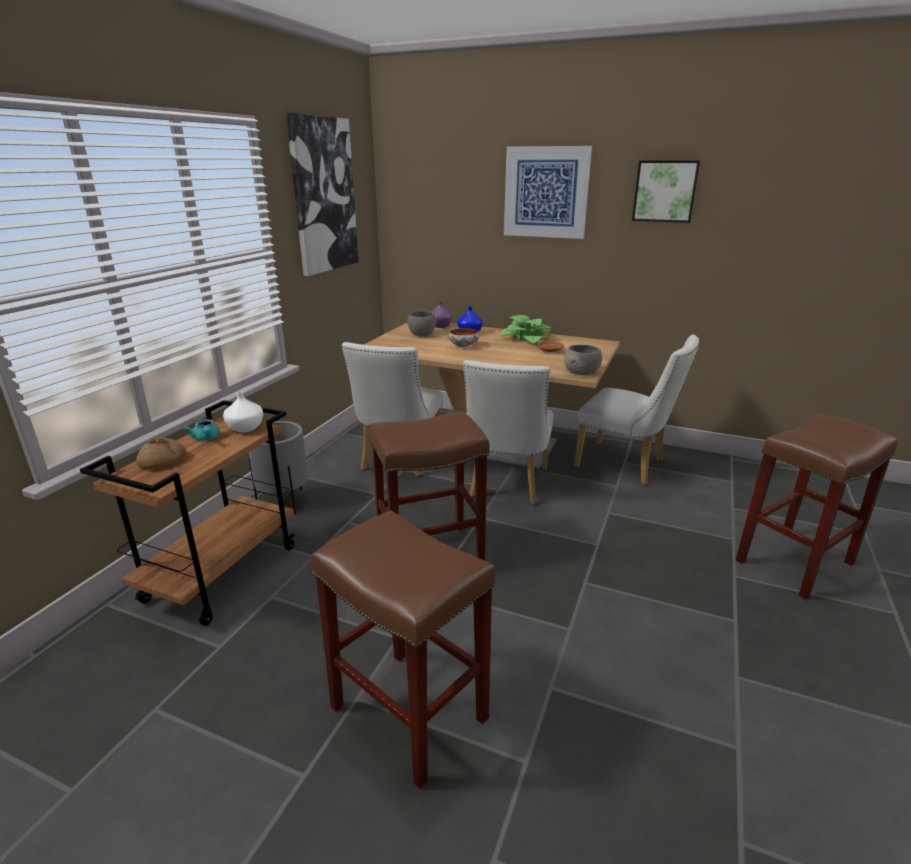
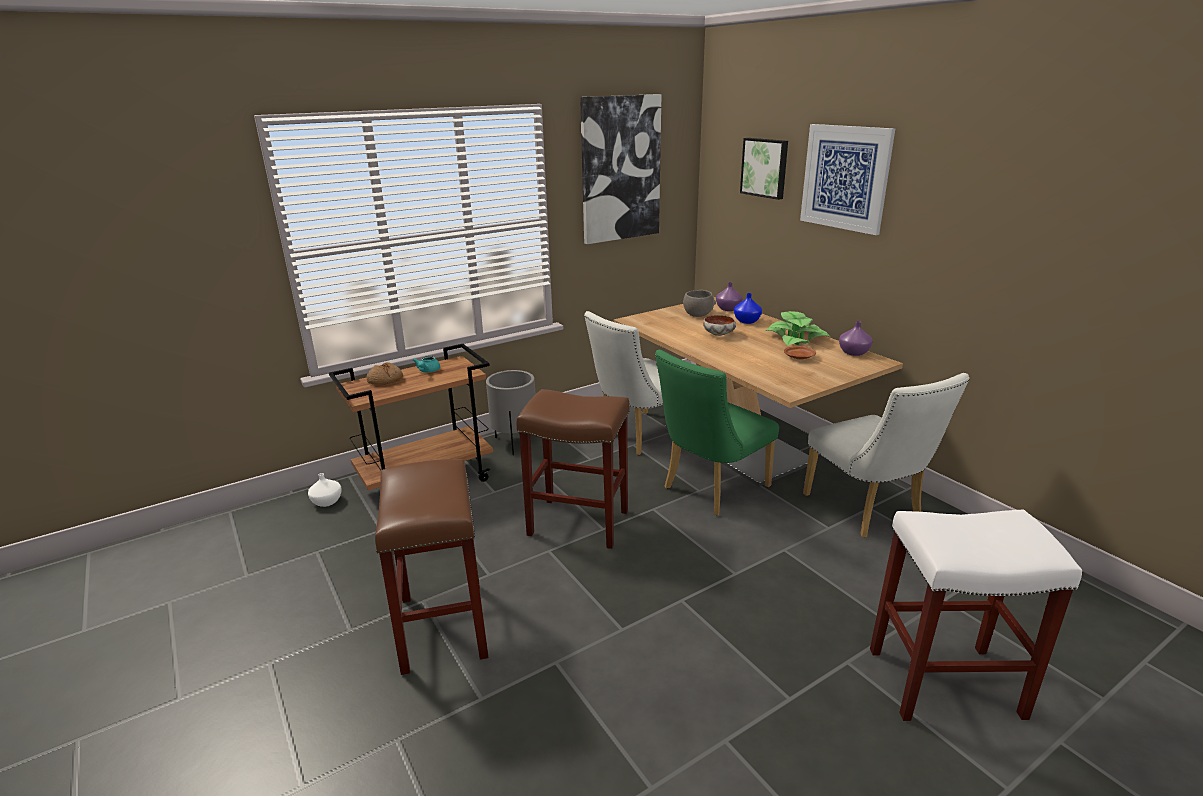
camera: 35 degrees right, 0 degrees up
white vase [223,391,263,432] -> white vase moved to [308,473,342,507]
white chair [463,360,554,505] -> green chair [655,350,779,516]
grey bowl [564,345,602,375] -> none
picture [632,160,700,223] -> picture moved to [740,138,788,200]
brown stool [736,414,898,599] -> white stool [870,509,1082,721]
none -> purple vase [839,321,873,356]

